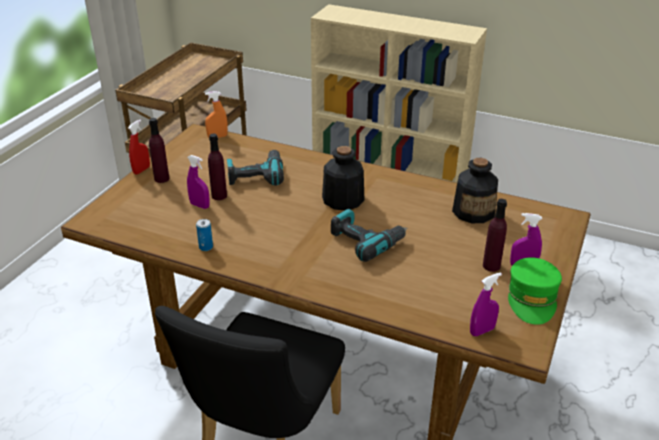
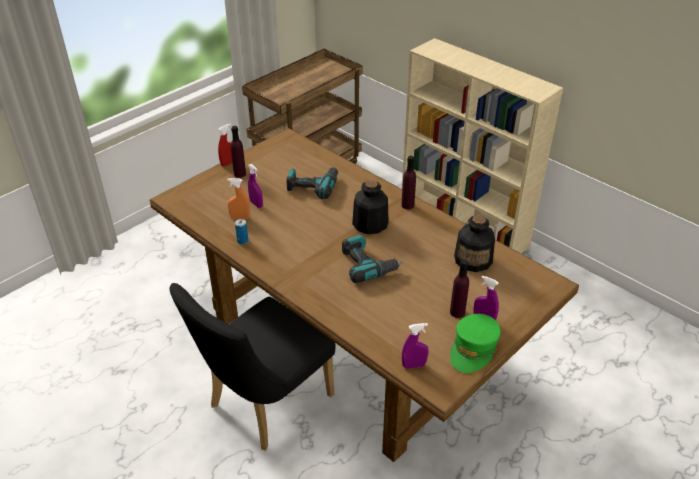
camera: 20 degrees right, 5 degrees up
orange spray bottle [205,91,228,138] -> orange spray bottle moved to [227,178,250,219]
purple bottle [208,134,227,200] -> purple bottle moved to [401,156,416,209]

